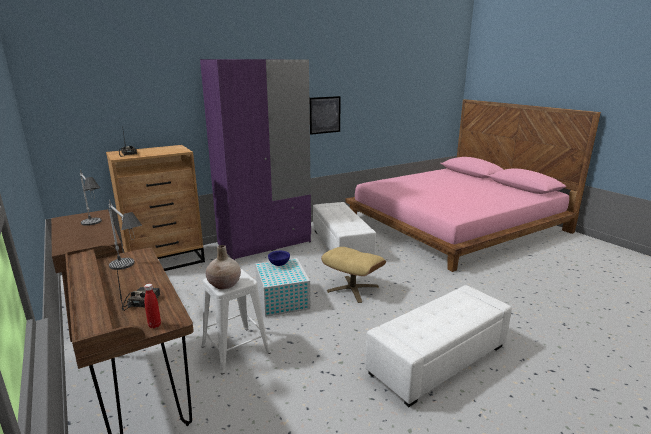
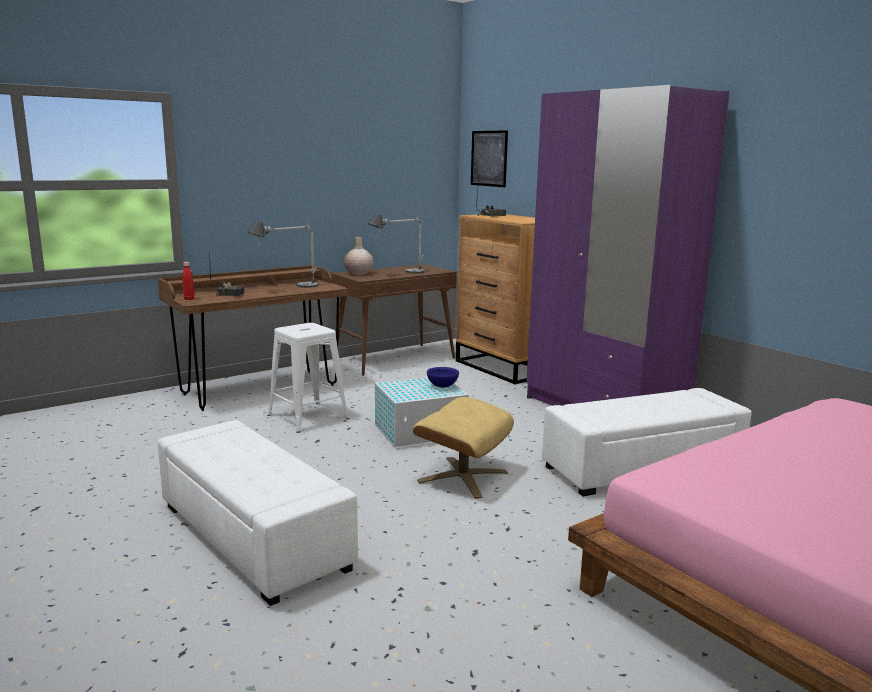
camera: 85 degrees right, 5 degrees down
beige vase [206,245,241,290] -> beige vase moved to [344,237,374,275]
picture [310,96,341,135] -> picture moved to [471,130,508,187]

